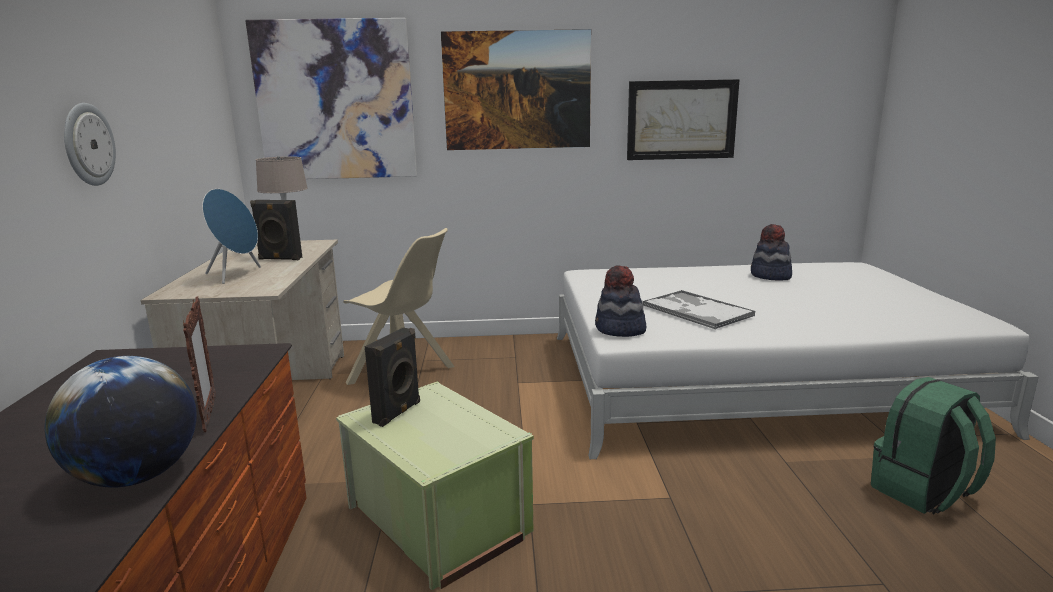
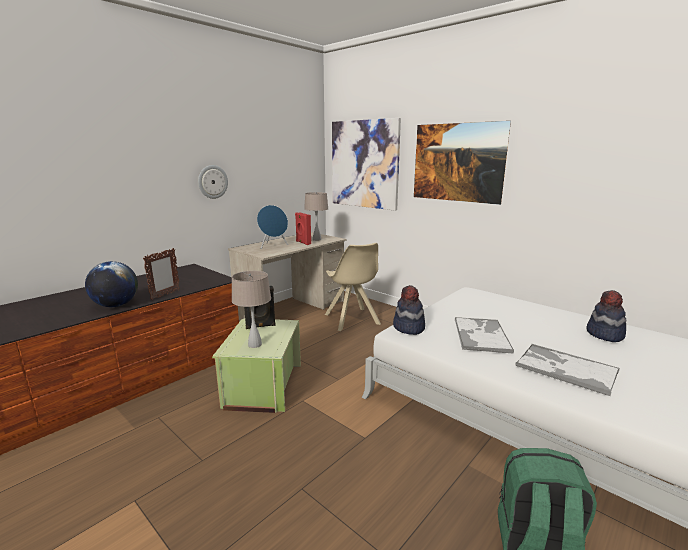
camera: 45 degrees right, 0 degrees up
black speaker [250,200,302,260] -> red speaker [295,213,311,245]
picture [627,79,740,160] -> none
none -> beige table lamp [232,271,271,348]
none -> tray [515,344,620,396]

